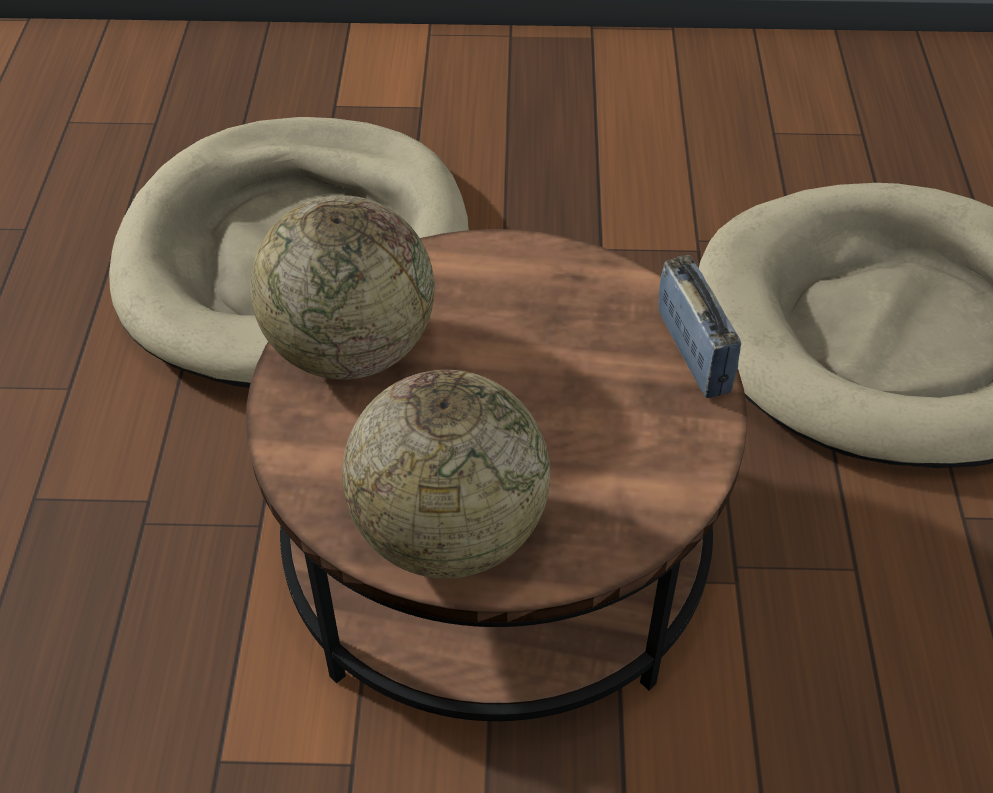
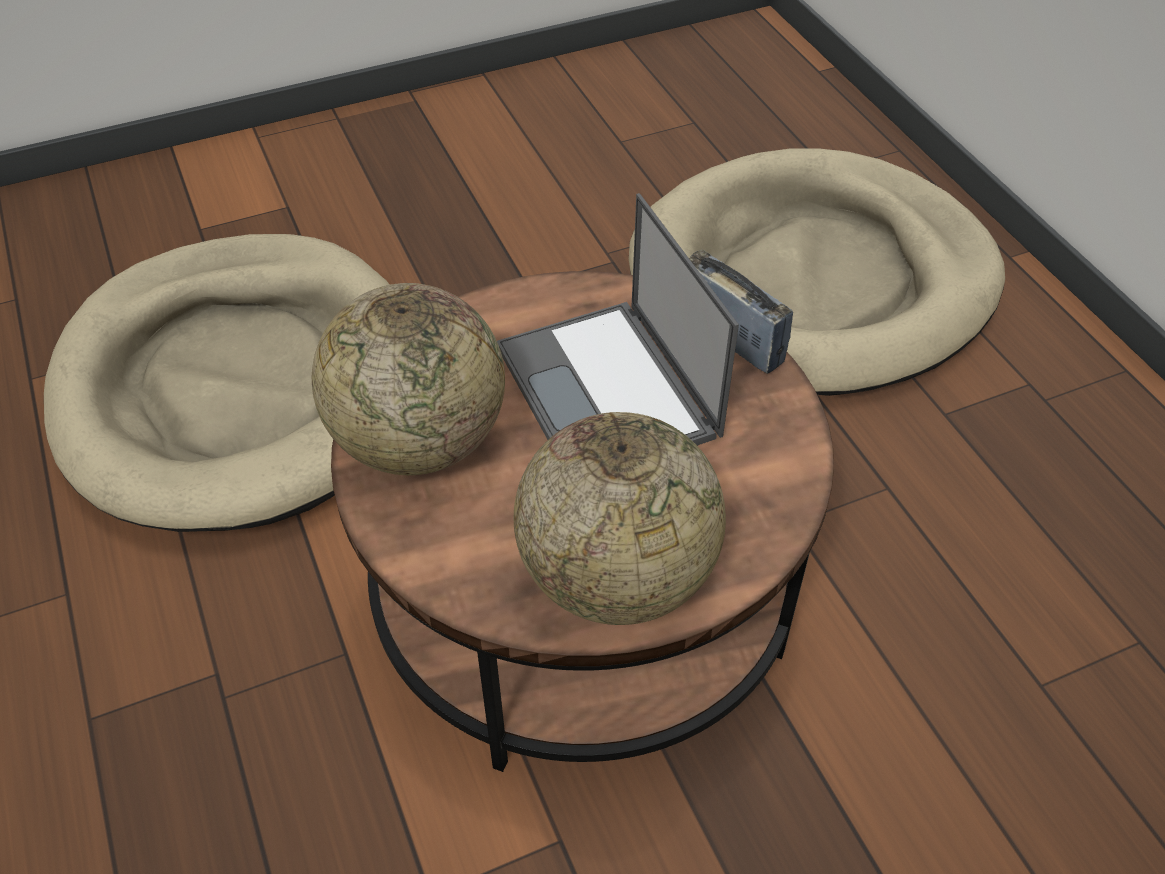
camera: 25 degrees left, 0 degrees up
none -> laptop [497,193,739,446]

